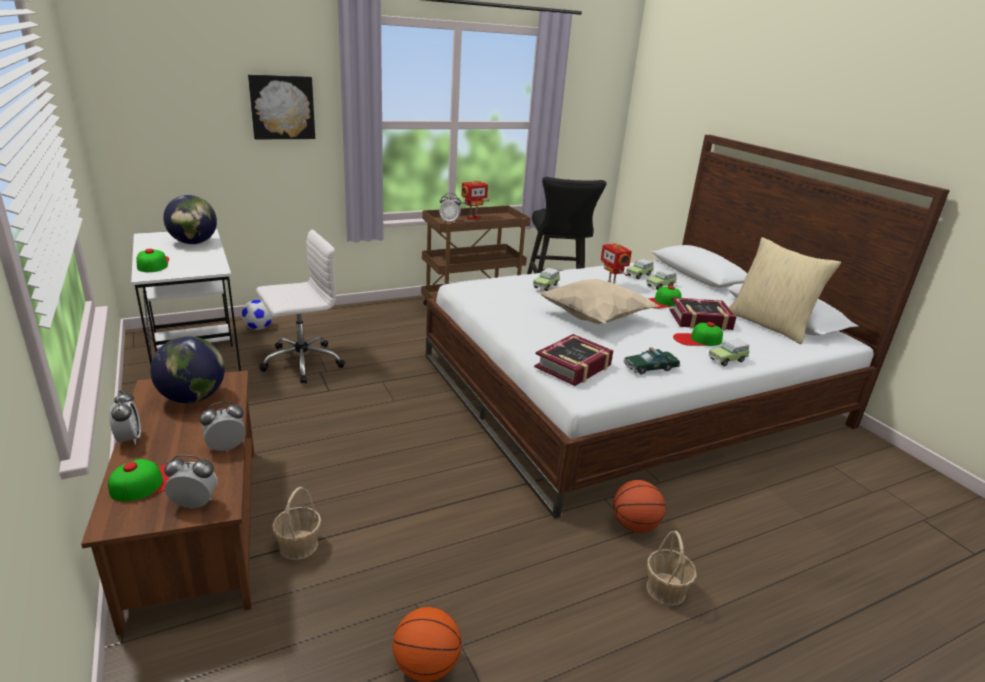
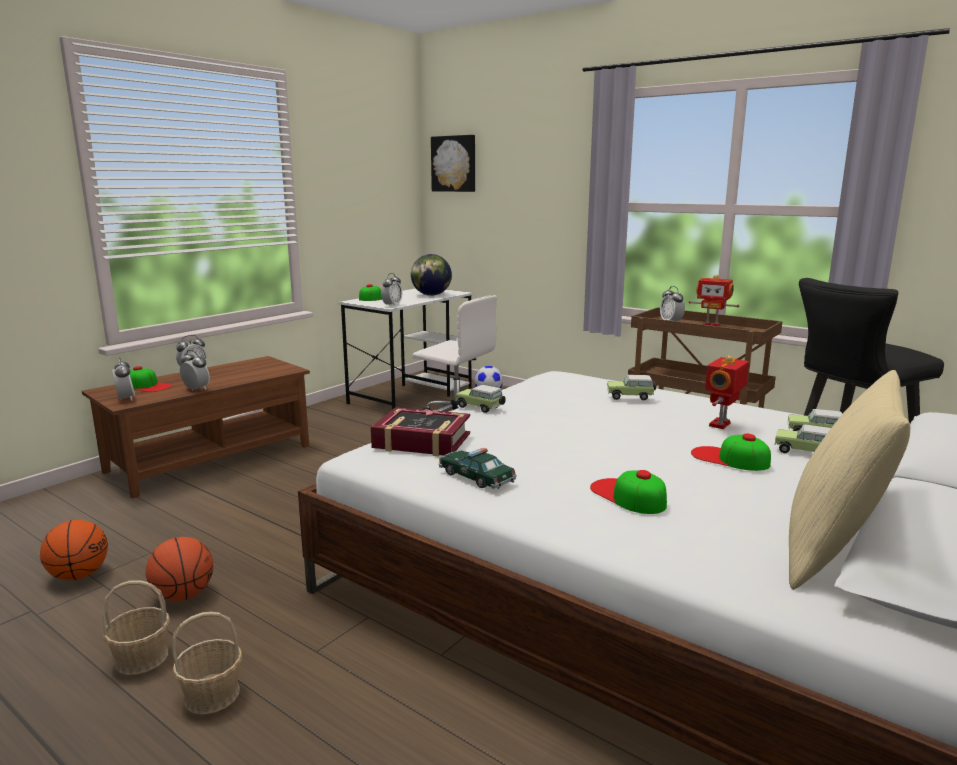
camera: 65 degrees right, 10 degrees down
globe [150,336,225,403] -> none
picture [248,75,315,139] -> picture moved to [431,135,475,192]
basket [272,487,321,560] -> basket moved to [102,580,170,675]
beige pillow [536,279,659,324] -> none
basketball [613,480,665,533] -> basketball moved to [146,537,213,601]
book [669,298,737,330] -> none
toy car [708,339,750,366] -> toy car moved to [455,385,506,413]
none -> alarm clock [381,273,402,306]

